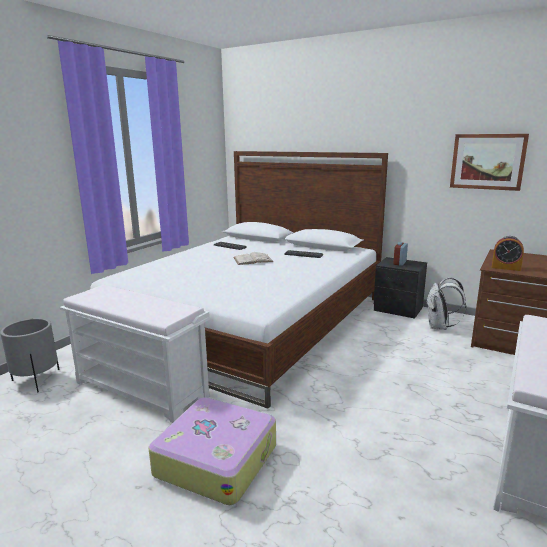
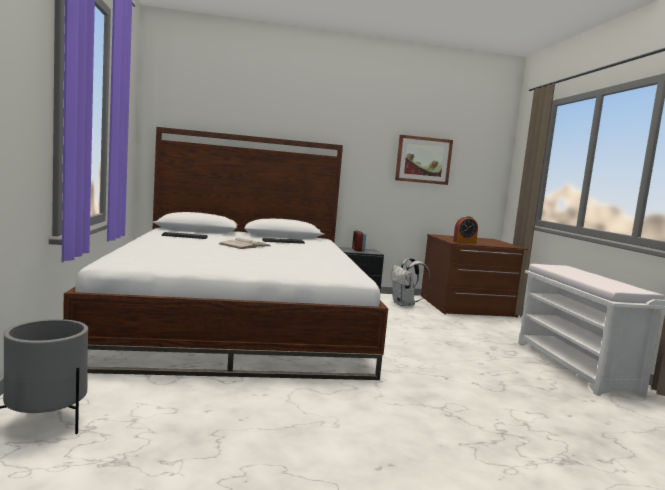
camera: 40 degrees left, 10 degrees down
white bench [60,285,210,423] -> none
suitcase [149,397,276,505] -> none

